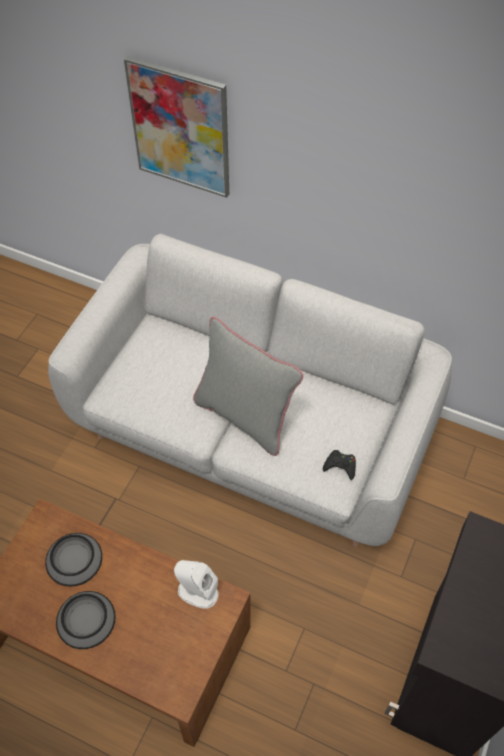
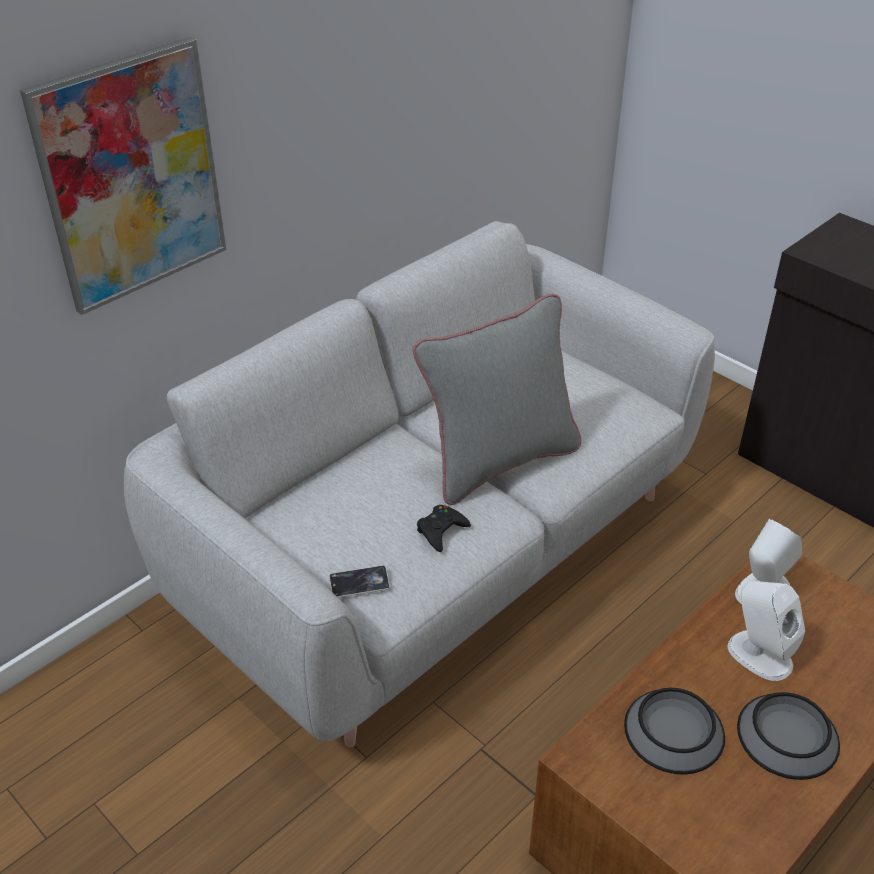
camera: 70 degrees left, 15 degrees down
black game controller [323,450,356,480] -> black game controller moved to [417,505,471,552]
none -> phone [329,565,390,598]
none -> white speaker [728,581,805,681]

